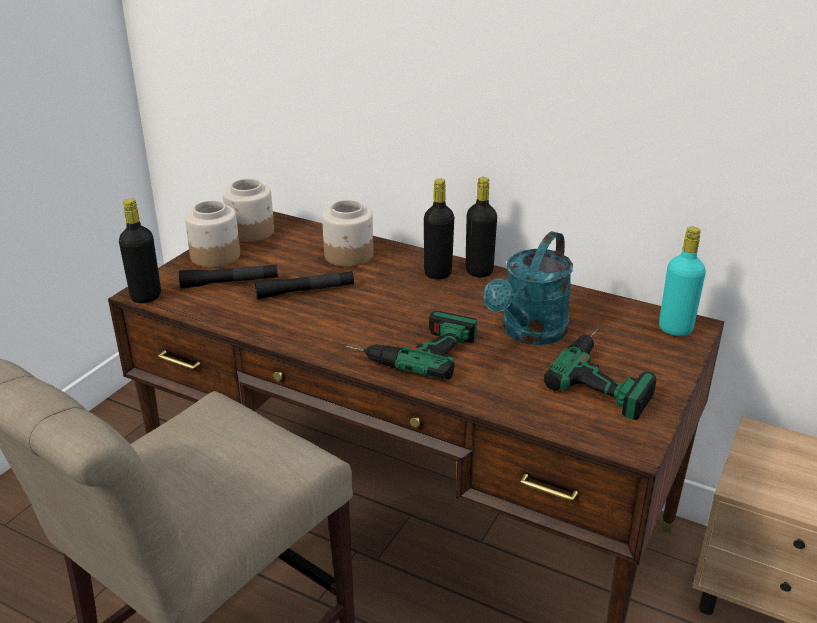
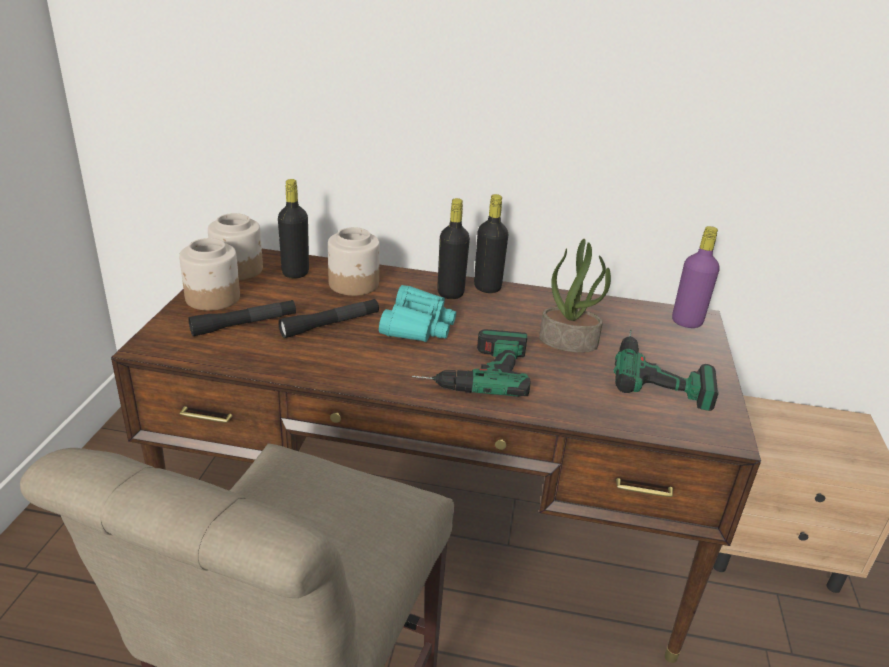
camera: 20 degrees left, 0 degrees up
black bottle [119,199,161,303] -> black bottle moved to [278,179,309,278]
turquoise watering can [483,231,573,345] -> potted plant [539,239,611,353]
turquoise bottle [659,227,706,336] -> purple bottle [672,226,720,328]
none -> turquoise binoculars [379,285,456,342]

